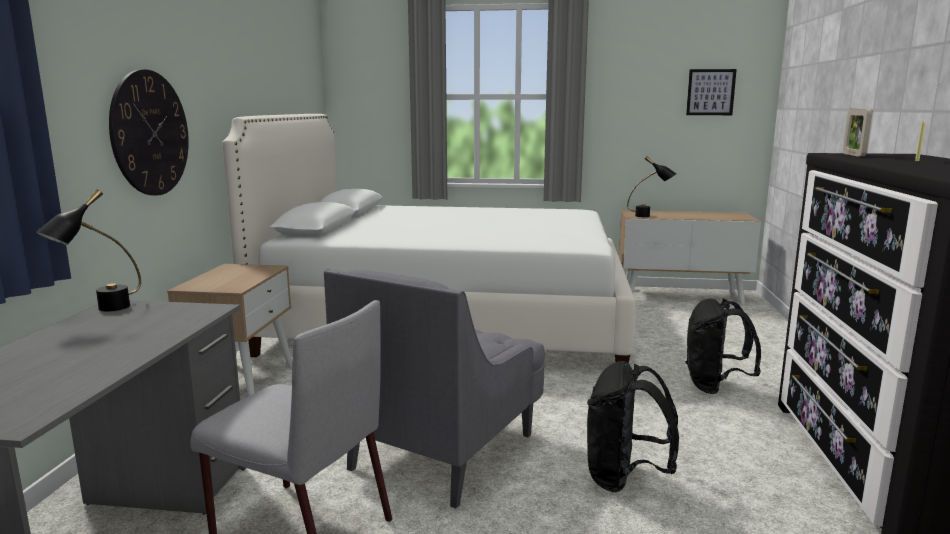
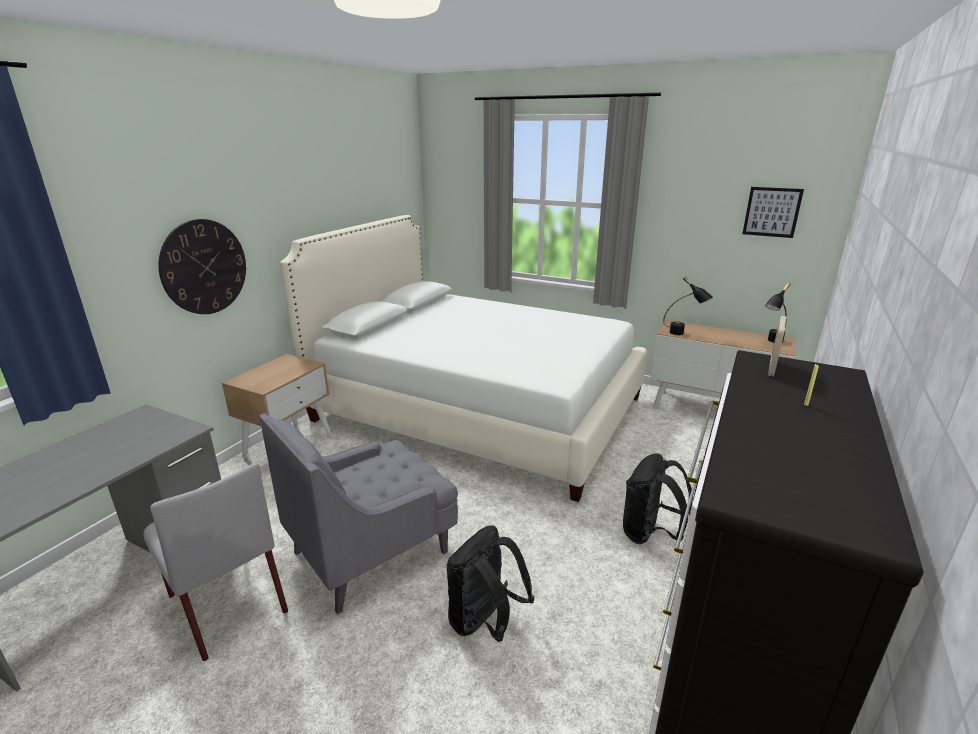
camera: 20 degrees right, 10 degrees up
black table lamp [35,189,141,311] -> black table lamp moved to [765,283,791,343]

